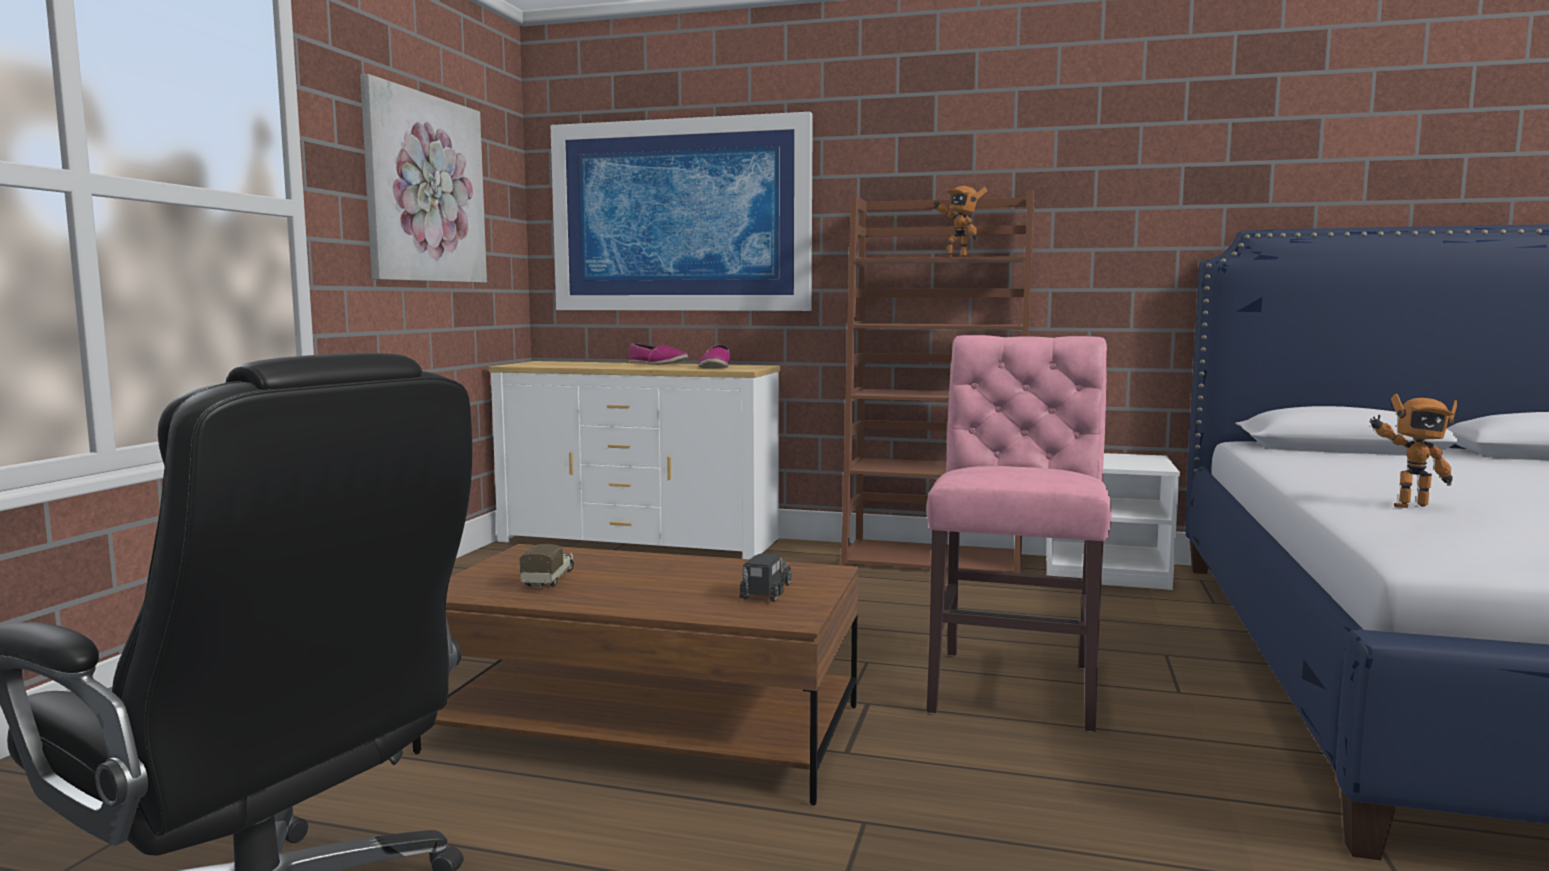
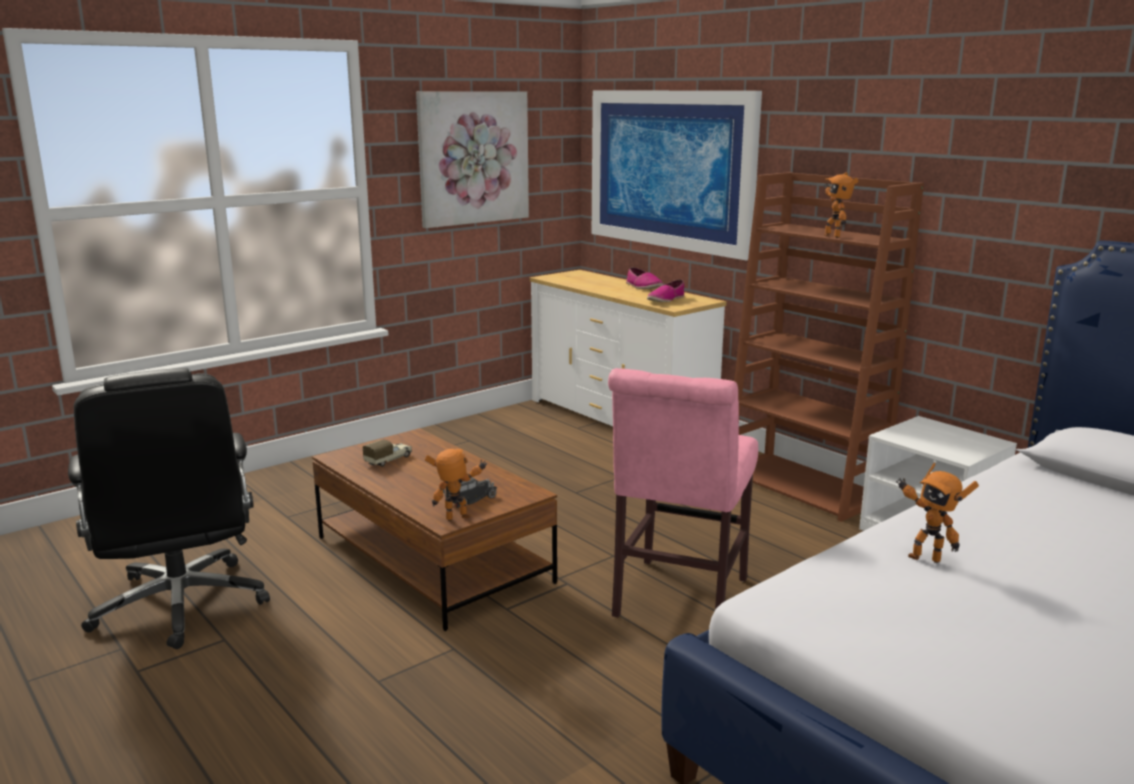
camera: 35 degrees right, 10 degrees up
pink chair [927,335,1112,732] -> pink chair turned 150 degrees clockwise [608,368,758,617]
none -> toy robot [425,449,488,521]

